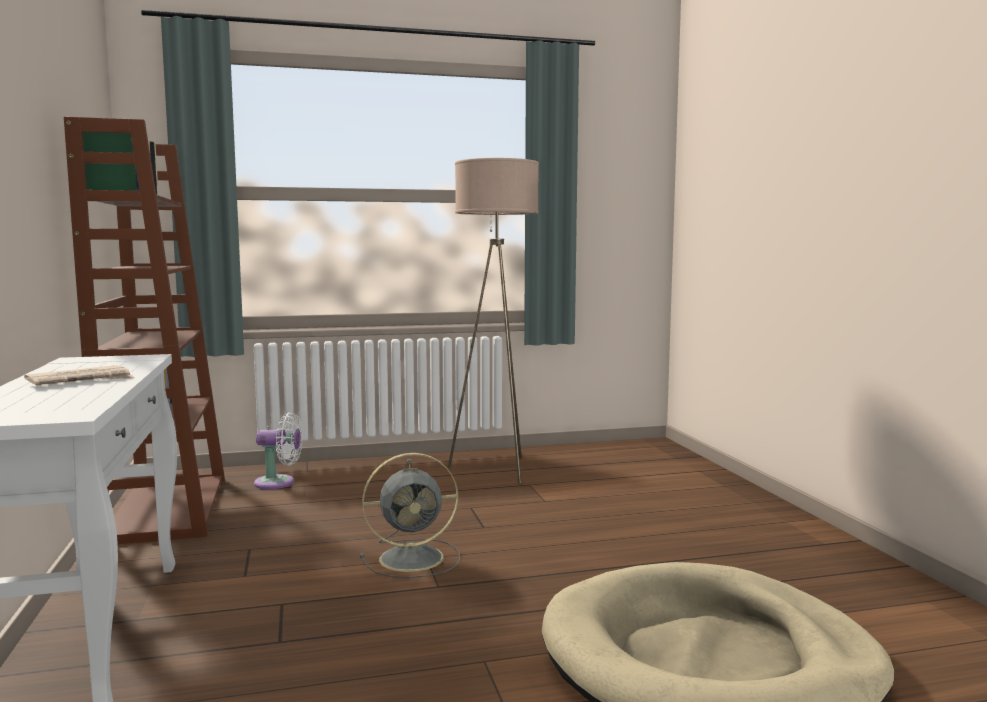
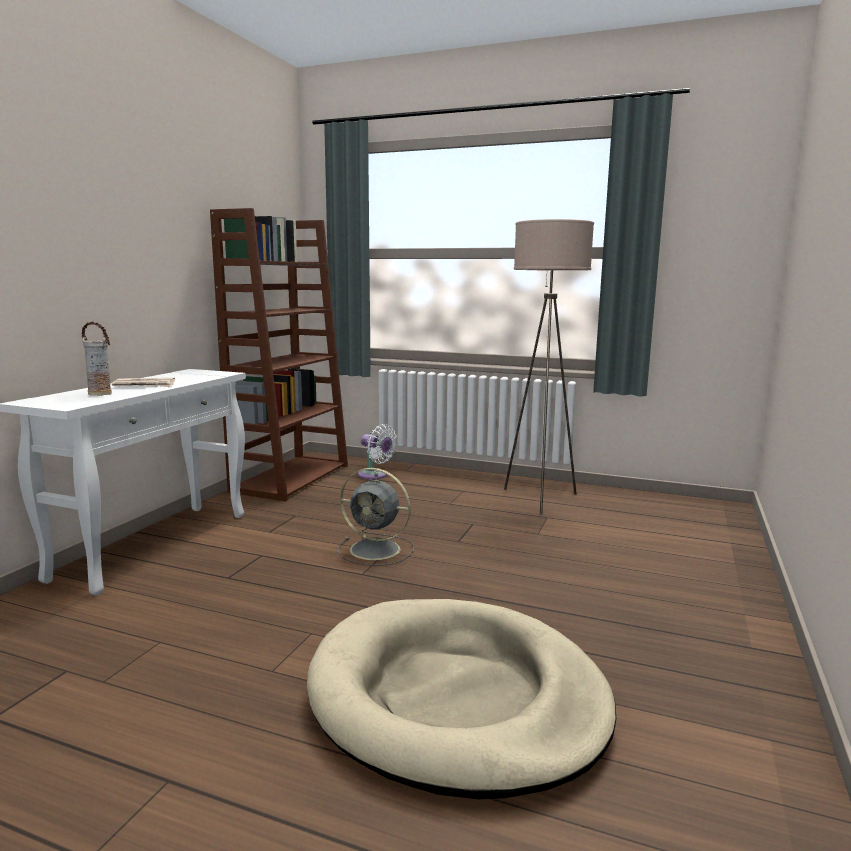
camera: 35 degrees right, 5 degrees up
none -> vase [82,321,112,396]

